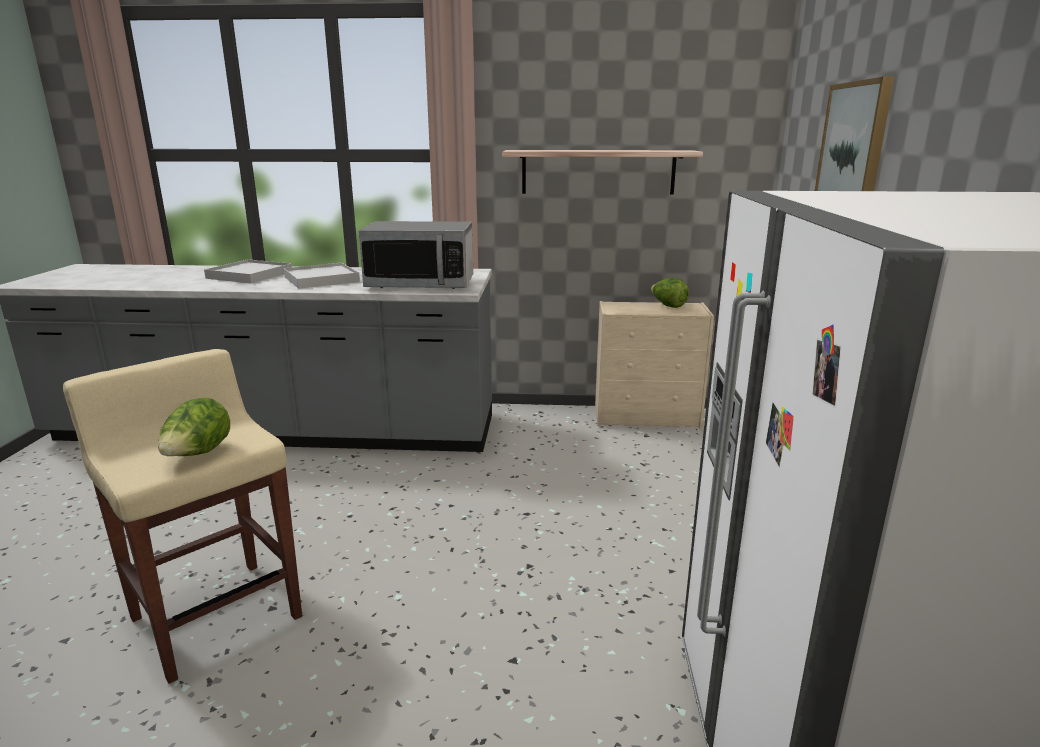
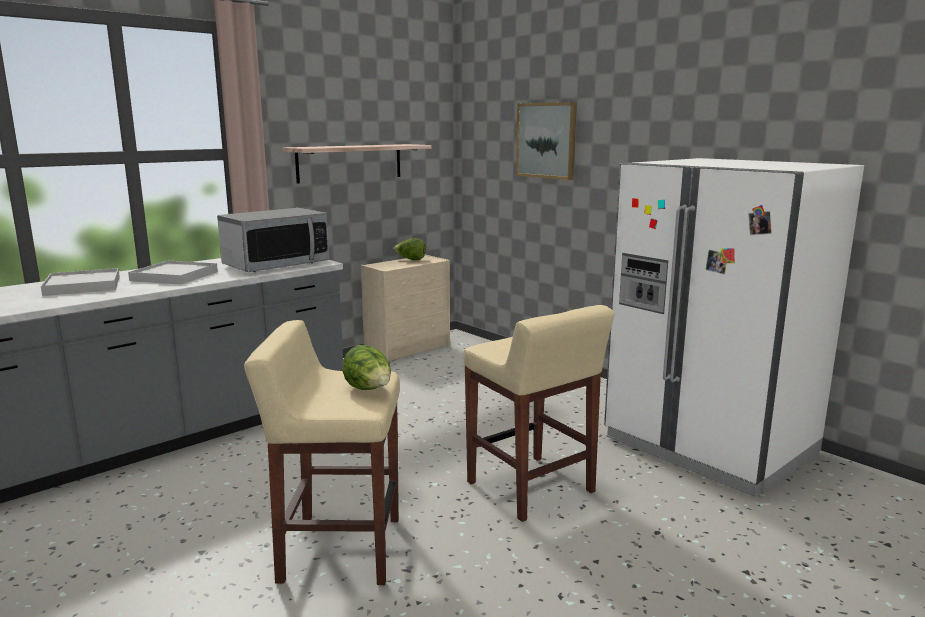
camera: 45 degrees left, 5 degrees down
none -> beige stool [463,305,614,522]

